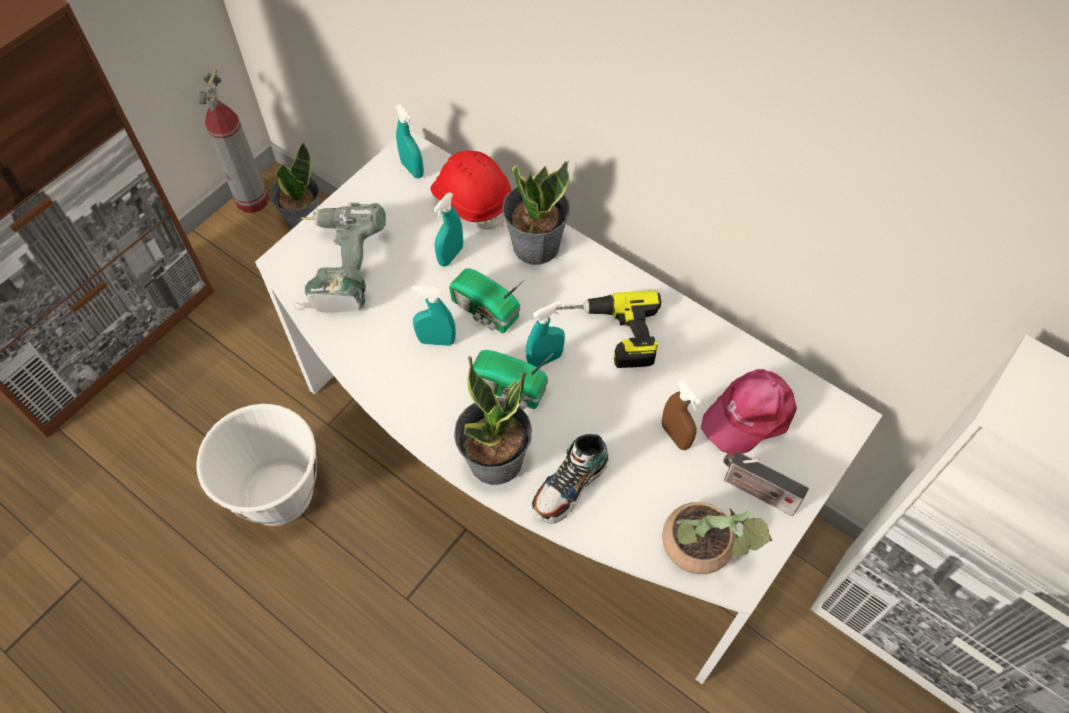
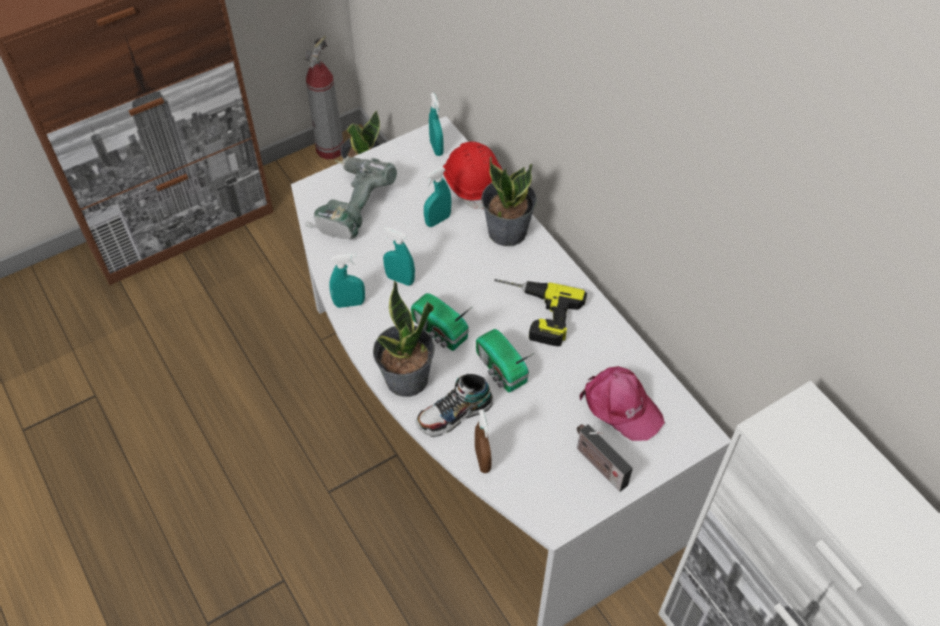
camera: 20 degrees right, 5 degrees down
white bucket [196,404,317,526] -> none
radio [449,268,524,333] -> radio moved to [476,329,534,392]
turquoise spray bottle [526,301,565,367] -> turquoise spray bottle moved to [329,254,365,308]
brown spray bottle [662,380,701,450] -> brown spray bottle moved to [475,409,492,473]
potted plant [662,502,772,574] -> none
pink cap [701,369,797,455] -> pink cap turned 120 degrees counterclockwise [580,366,665,441]

